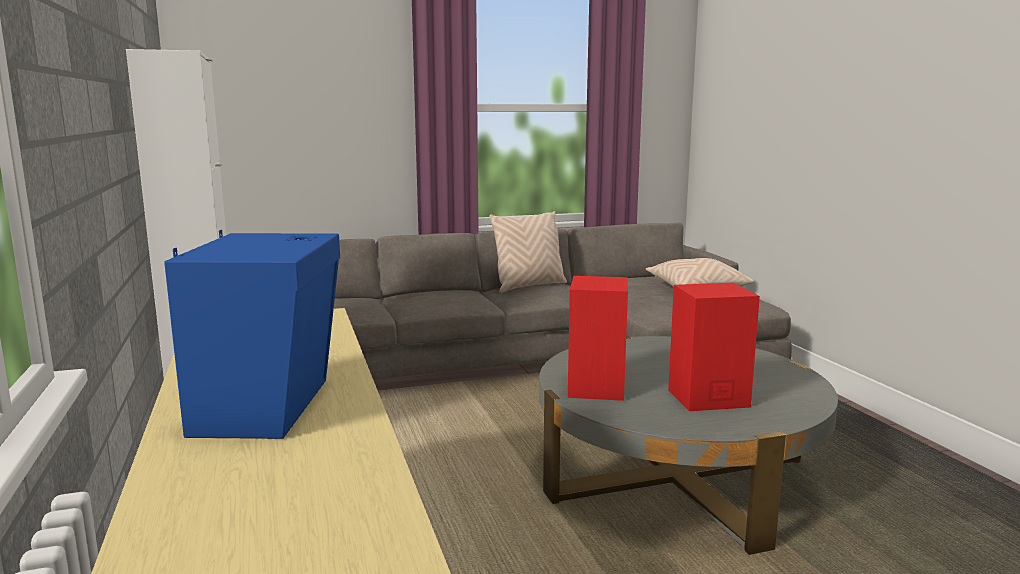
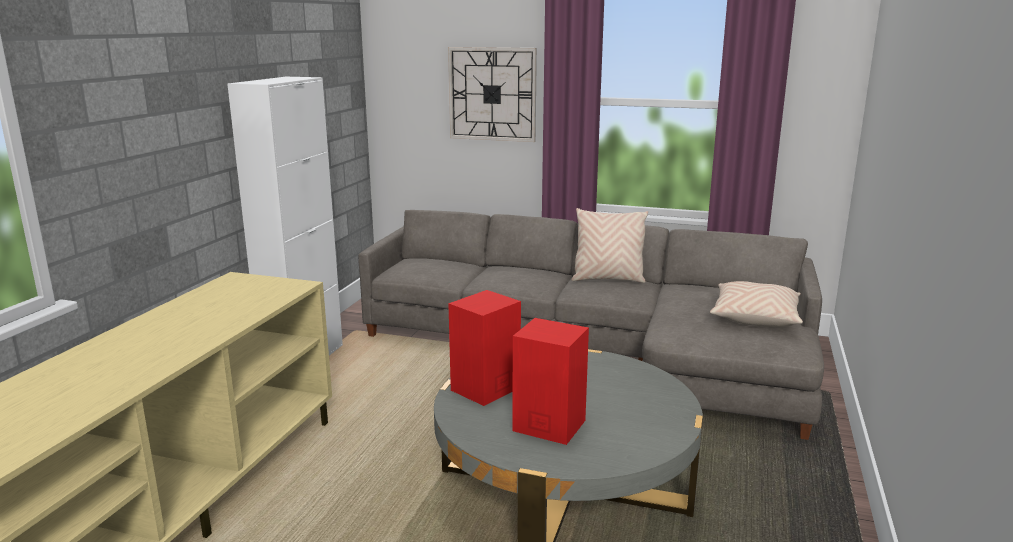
camera: 35 degrees right, 5 degrees up
blue speaker [164,230,340,439] -> none
none -> wall clock [448,47,537,142]

